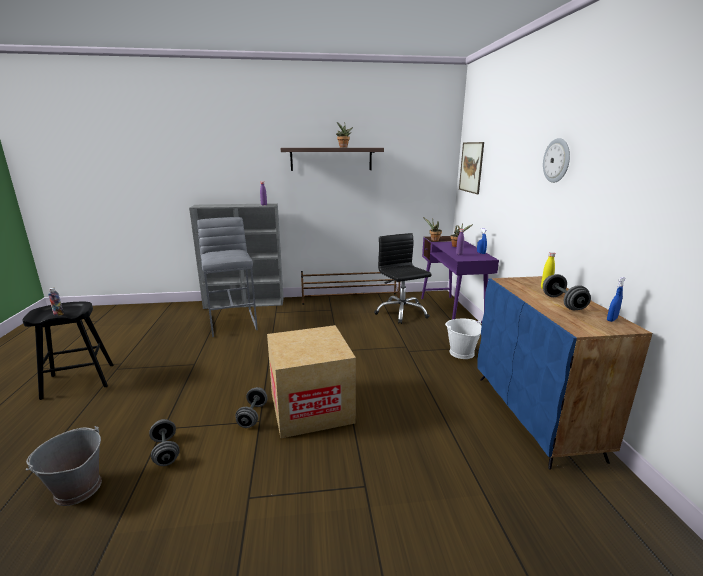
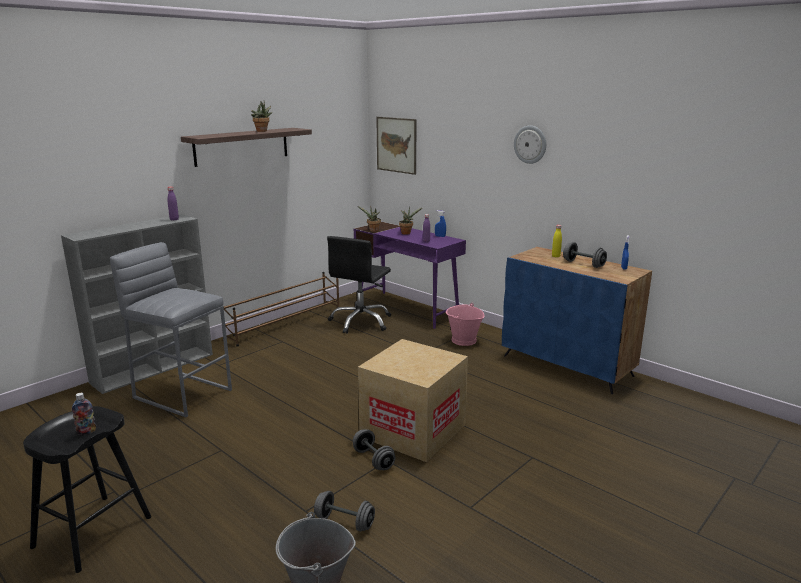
camera: 40 degrees left, 0 degrees up
black office chair [374,233,432,324] -> black office chair turned 90 degrees counterclockwise [327,236,391,334]
white bucket [445,319,482,359] -> pink bucket [446,303,485,346]

